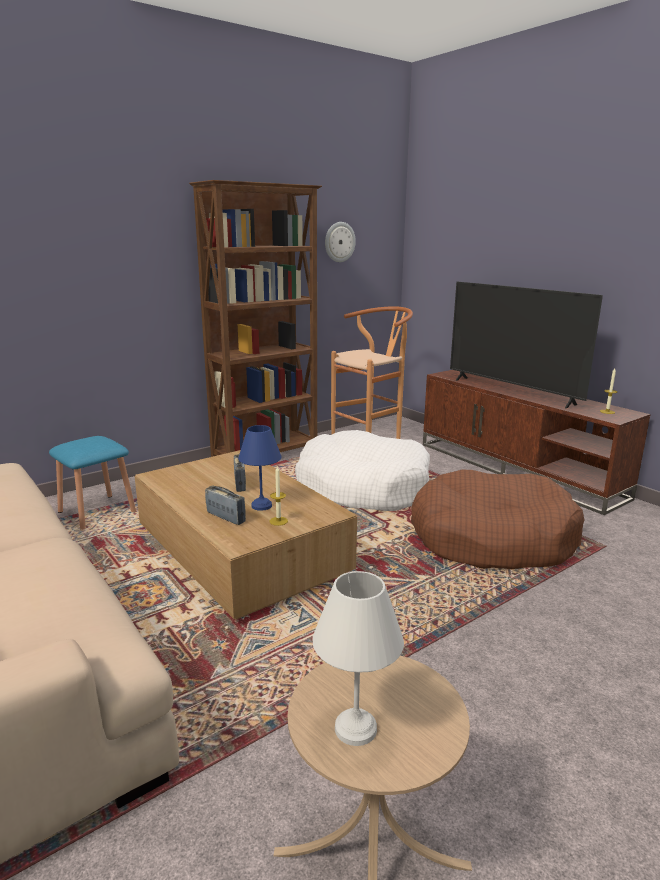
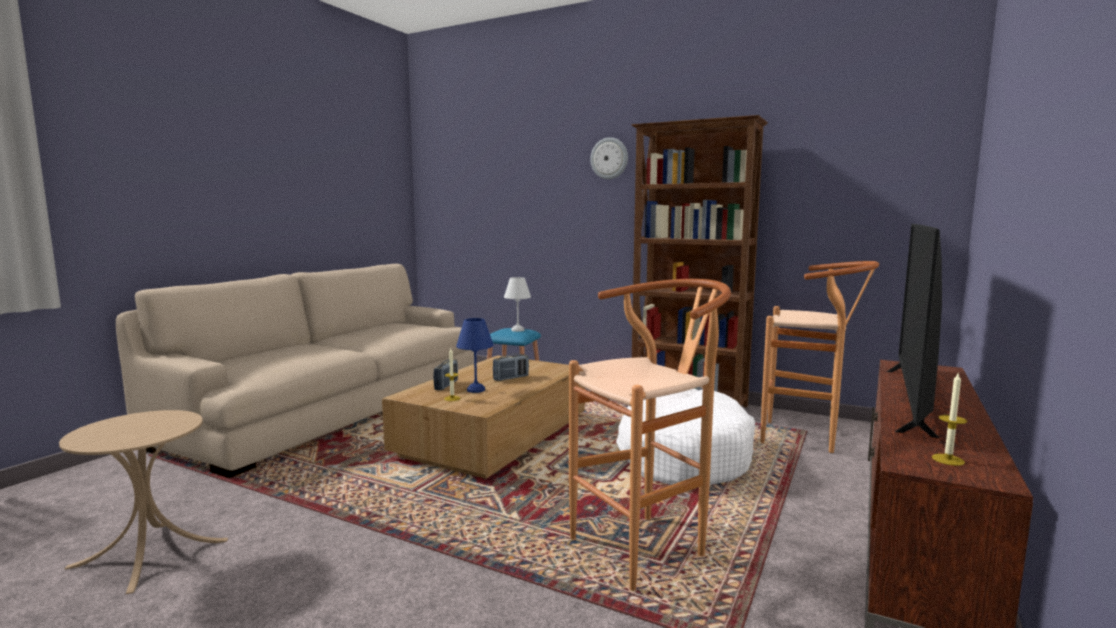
camera: 65 degrees right, 10 degrees down
white table lamp [313,571,404,746] -> white table lamp moved to [504,277,531,332]
wall clock [325,222,356,262] -> wall clock moved to [590,137,628,179]
brown dog bed [411,469,584,569] -> brown stool [569,279,731,591]

